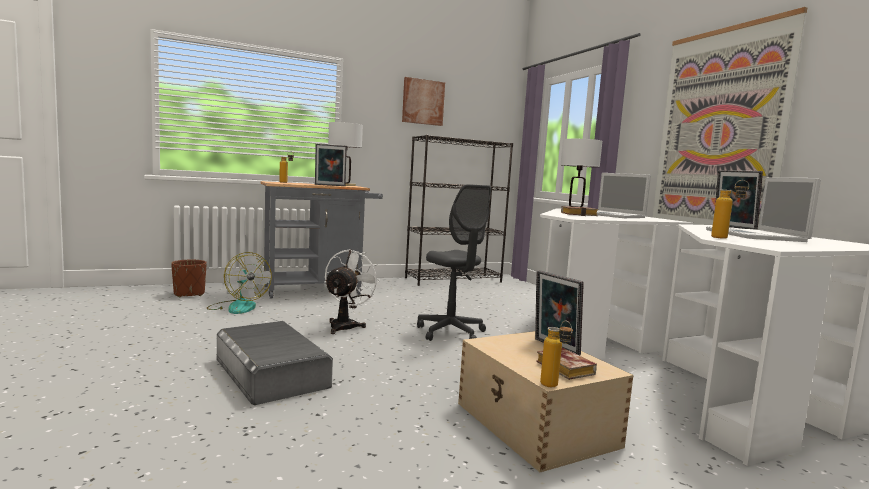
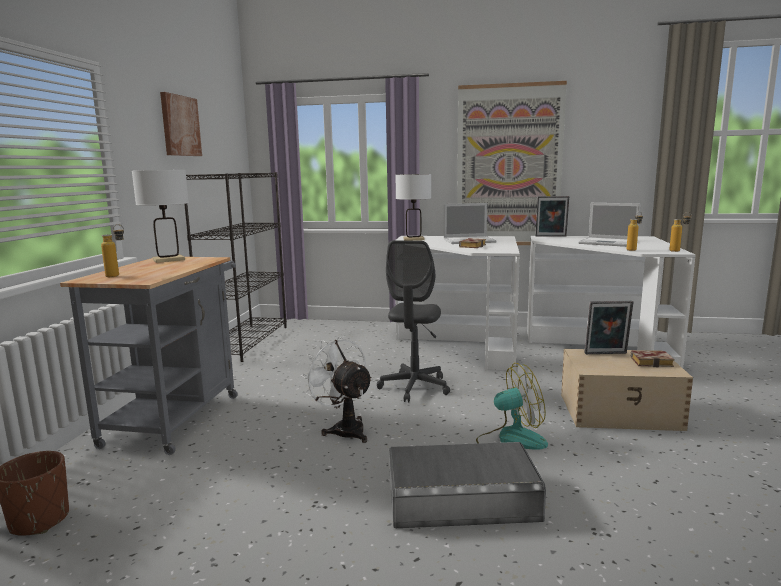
camera: 55 degrees left, 5 degrees up
fan [206,252,272,314] -> fan moved to [476,363,548,450]
picture frame [315,144,347,186] -> none
grey office chair [417,184,491,341] -> grey office chair turned 105 degrees clockwise [377,240,450,402]
bottle [540,320,573,387] -> bottle moved to [669,212,692,252]

